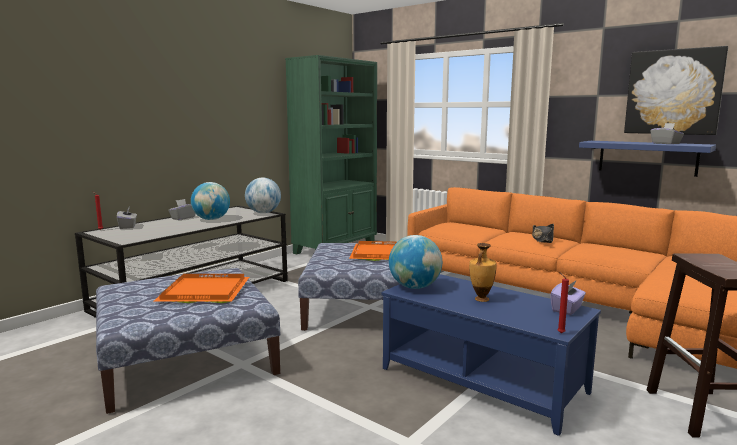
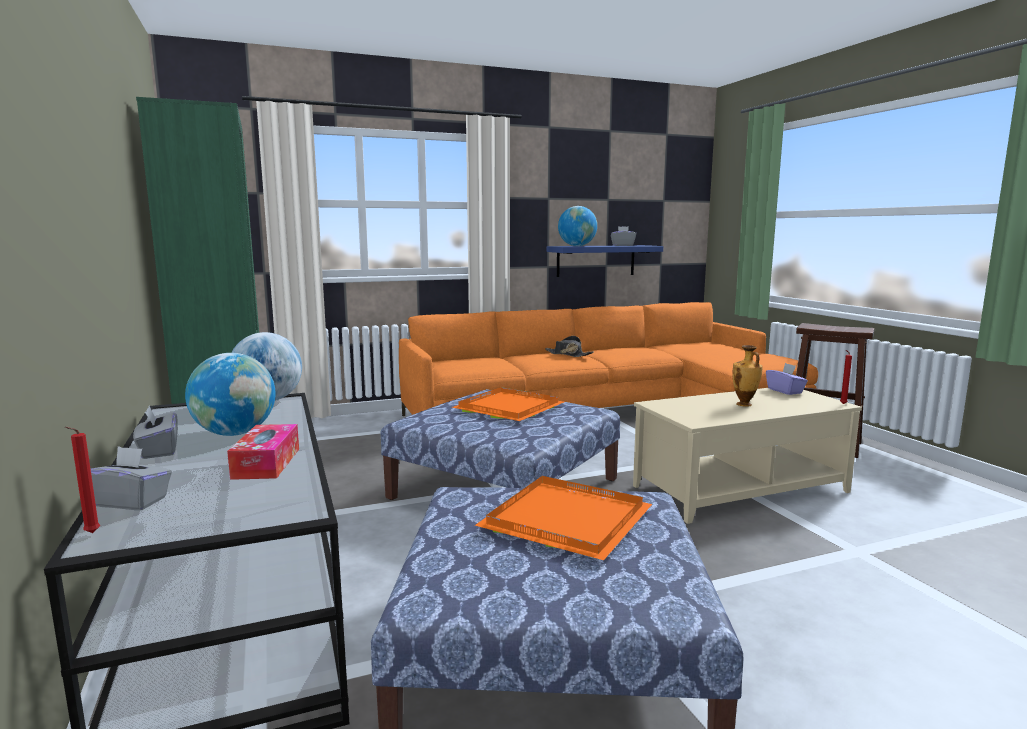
camera: 60 degrees left, 0 degrees up
blue coffee table [381,274,601,436] -> beige coffee table [633,388,862,524]
globe [389,235,442,289] -> globe moved to [558,206,597,246]
picture [624,46,728,135] -> none
none -> tissue box [227,424,299,480]

